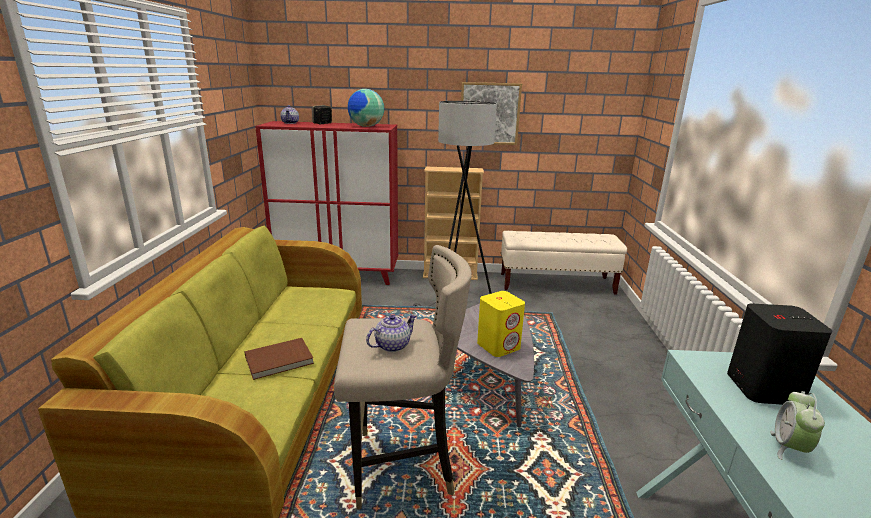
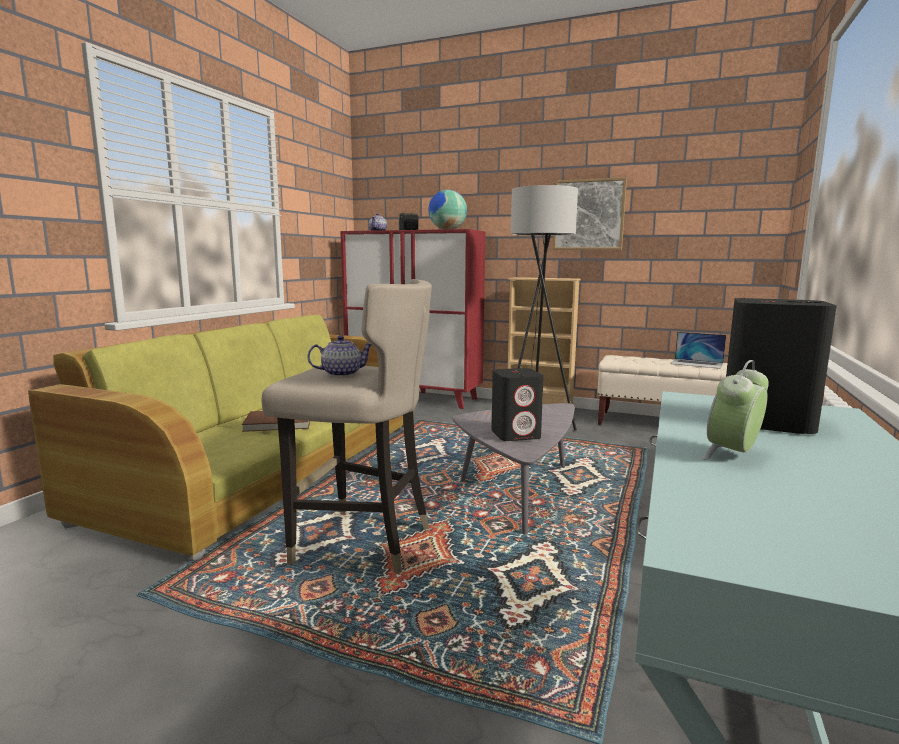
camera: 20 degrees right, 10 degrees down
yellow speaker [477,291,525,357] -> black speaker [491,368,544,441]
none -> laptop [670,332,726,369]

